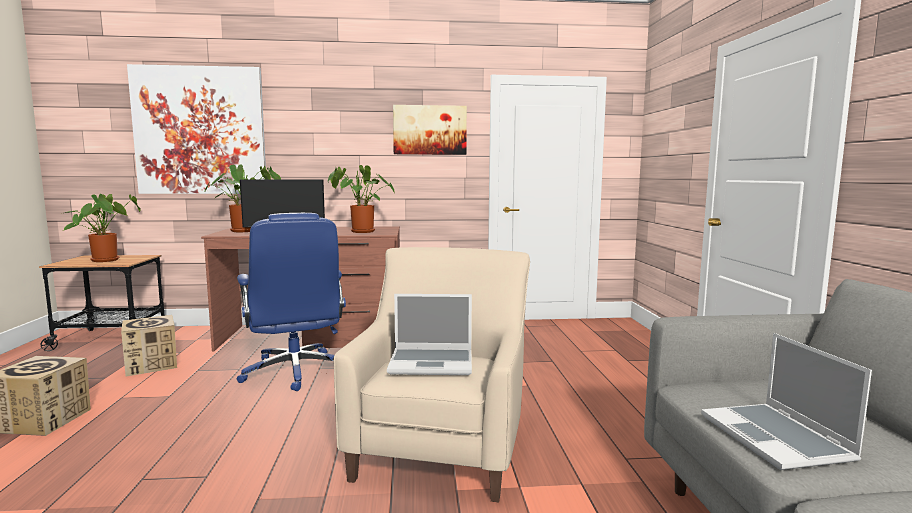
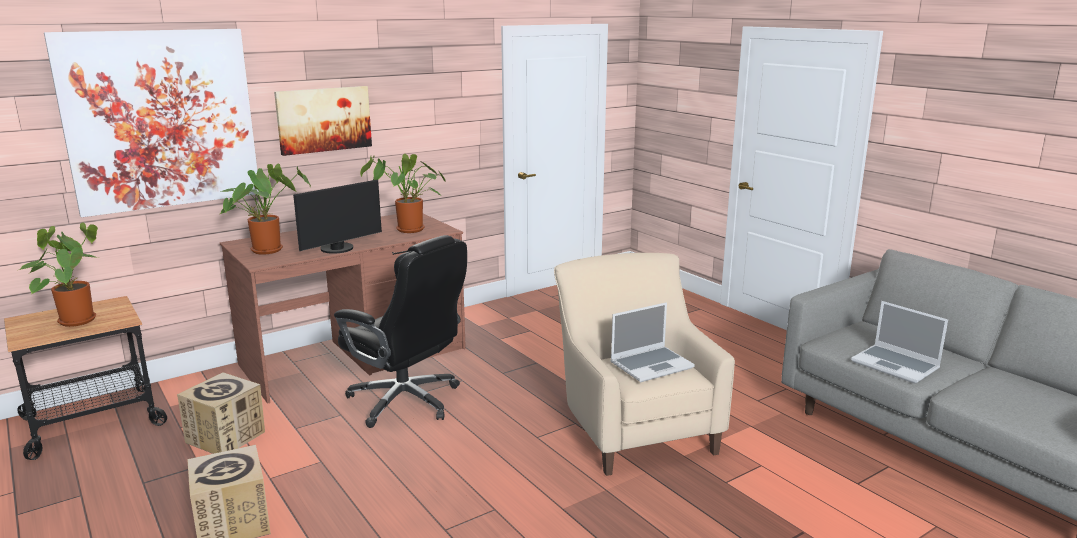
camera: 30 degrees left, 10 degrees up
blue office chair [237,213,346,391] -> black office chair [334,235,467,428]
picture [393,105,467,155] -> picture moved to [274,86,372,156]

